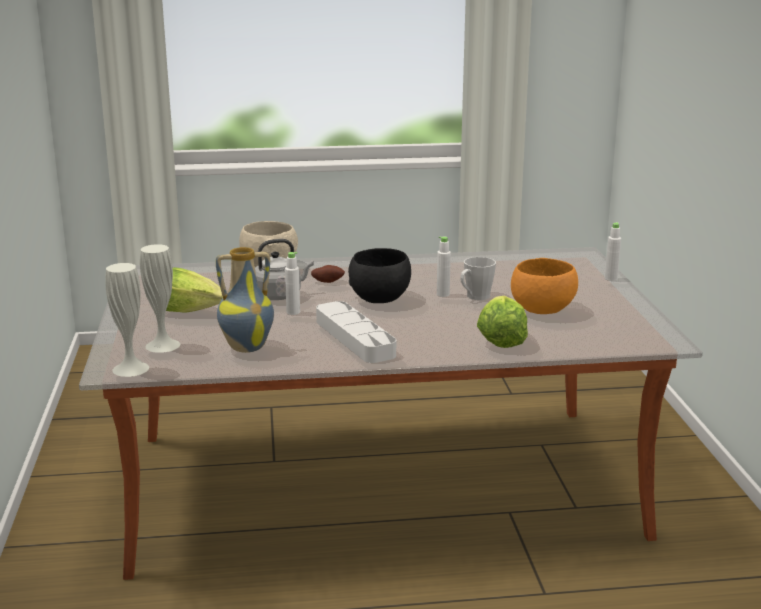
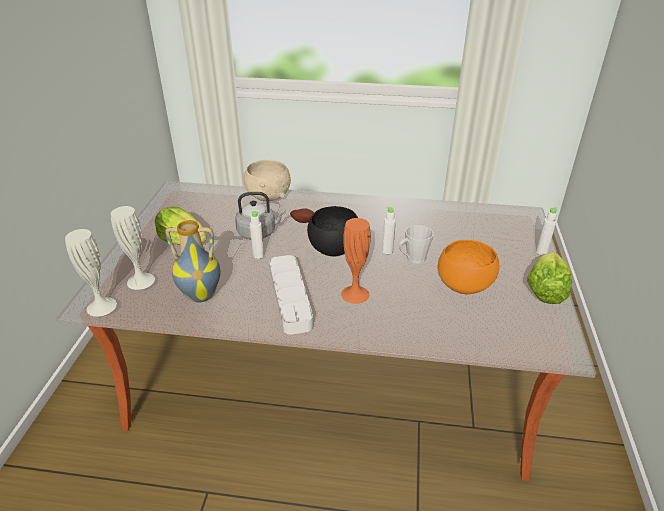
camera: 15 degrees right, 15 degrees up
lettuce [477,296,528,348] -> lettuce moved to [527,252,572,304]
none -> orange vase [341,218,371,304]

